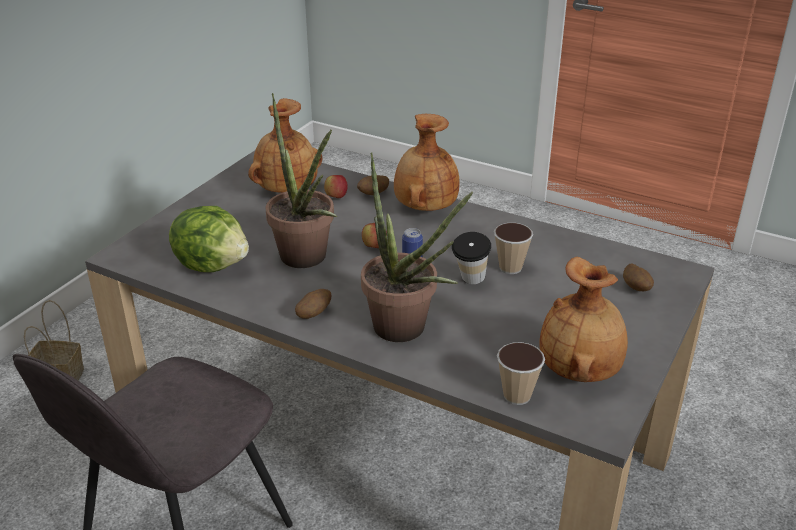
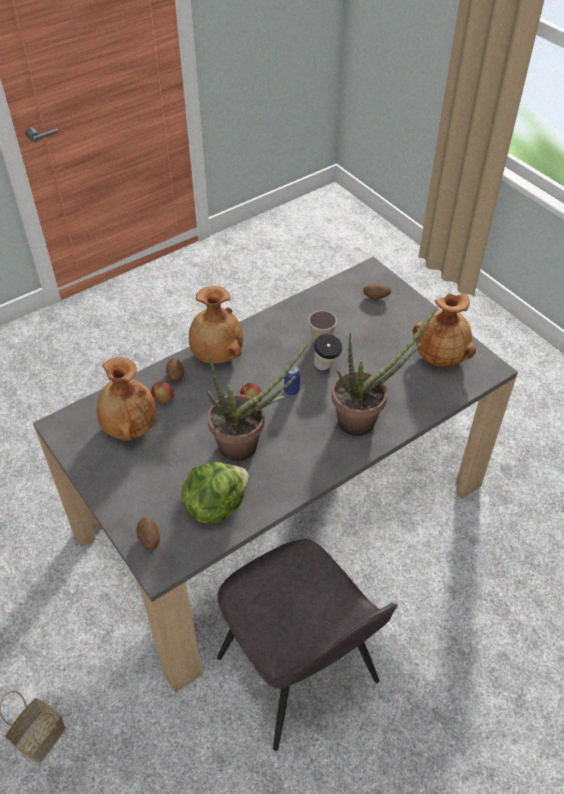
camera: 65 degrees left, 15 degrees up
potato [295,289,331,319] -> potato moved to [137,517,160,550]
cup [497,342,545,405] -> none

